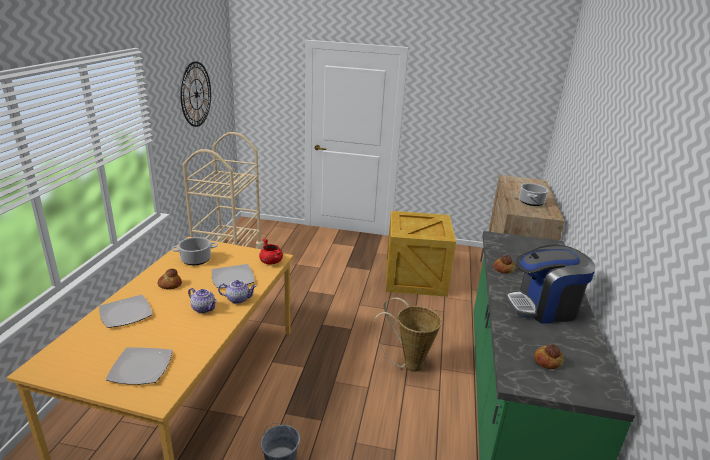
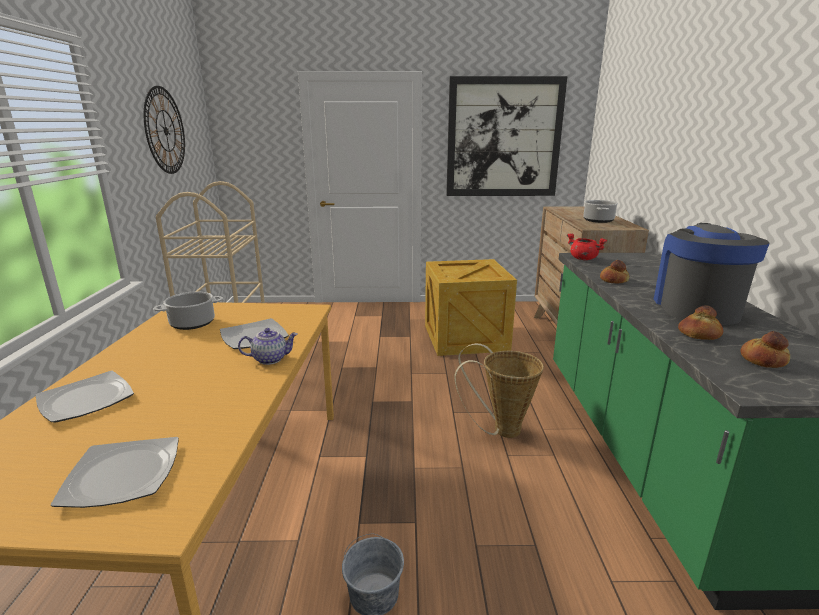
camera: 10 degrees left, 5 degrees down
bread [158,269,182,289] -> bread moved to [678,305,723,340]
teapot [188,288,217,313] -> none
red cooking pot [259,239,283,265] -> red cooking pot moved to [567,233,607,260]
coffee machine [505,245,595,323] -> coffee machine turned 120 degrees clockwise [654,223,770,325]
none -> picture [446,76,567,196]

